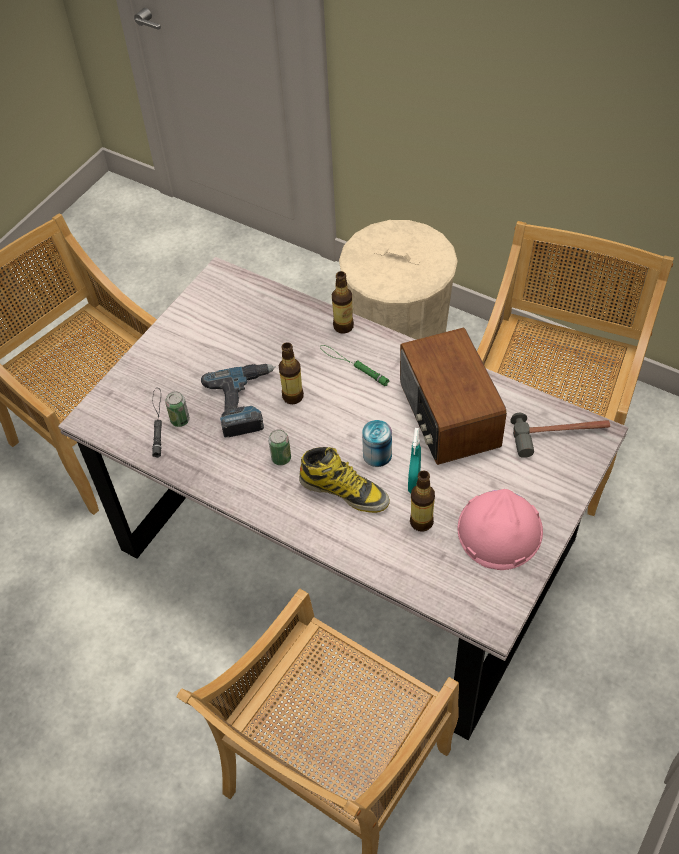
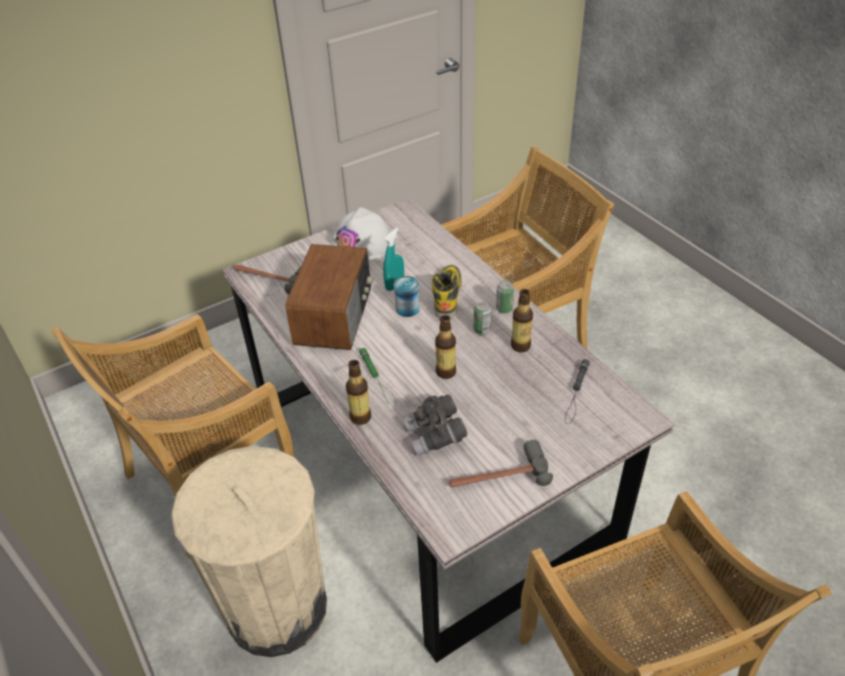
camera: 155 degrees left, 10 degrees down
can [165,391,190,427] -> can moved to [496,280,514,314]
power drill [201,364,276,438] -> none
boot [299,447,390,513] -> boot turned 45 degrees clockwise [432,265,462,319]
bottle [410,471,435,532] -> bottle moved to [511,289,533,352]
pink hard hat [458,489,543,570] -> white hard hat [331,207,391,262]
none -> grey binoculars [403,394,468,456]
none -> hammer [449,440,553,487]

